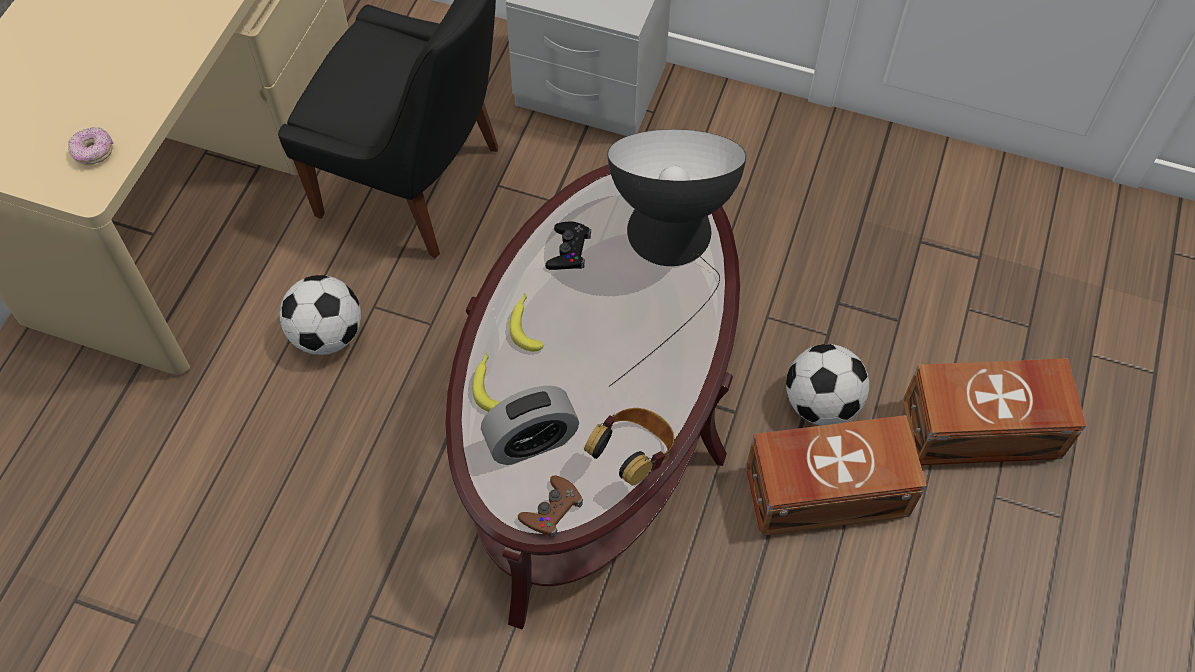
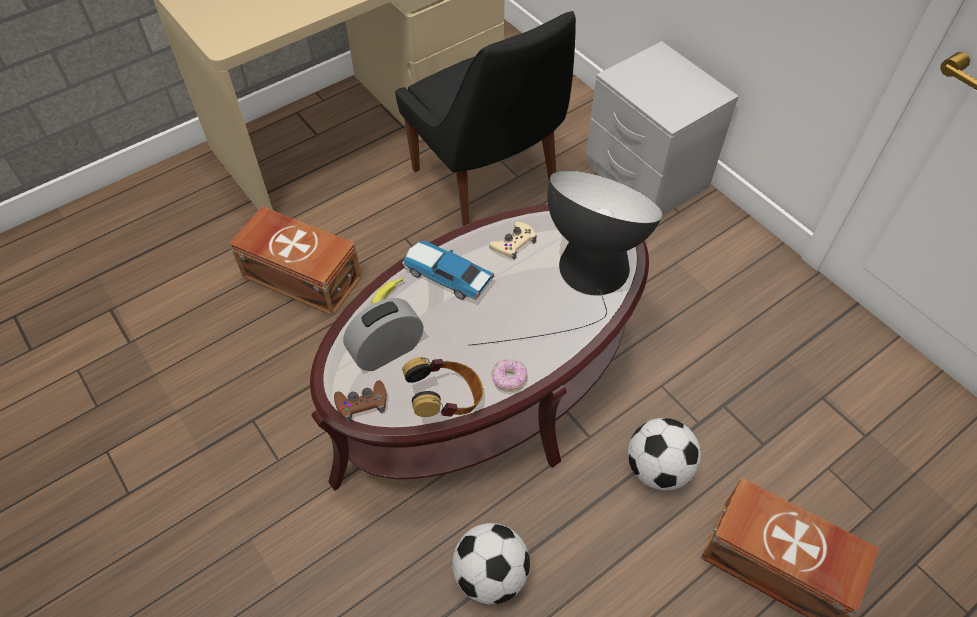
camera: 35 degrees right, 5 degrees down
donut [68,127,114,165] -> donut moved to [492,359,527,392]
football [280,275,361,355] -> football moved to [452,523,530,605]
alarm clock [481,386,579,465] -> alarm clock turned 135 degrees clockwise [343,298,423,371]
banana [510,293,545,351] -> toy car [402,241,495,300]
black game controller [545,221,591,270] -> beige game controller [489,222,537,260]
brown storage box [746,415,927,536] -> brown storage box moved to [229,206,362,316]

